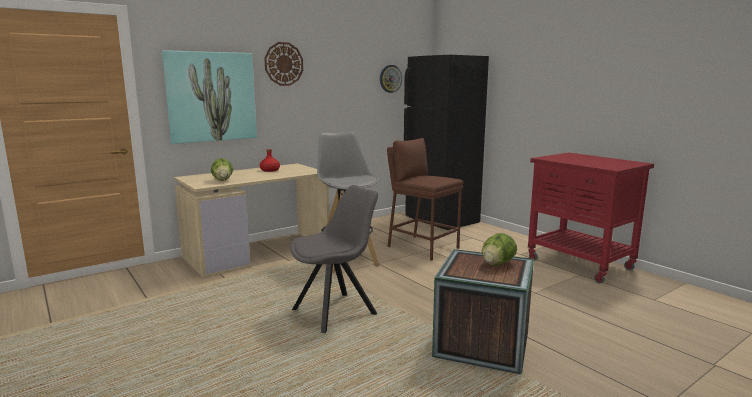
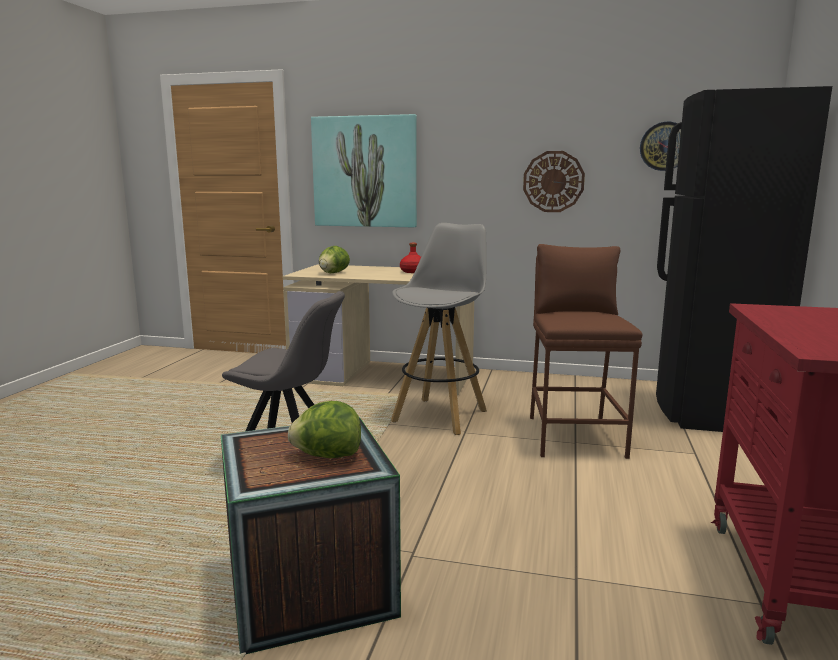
camera: 50 degrees right, 0 degrees up
wall clock [264,42,303,86] -> wall clock moved to [523,151,585,212]

